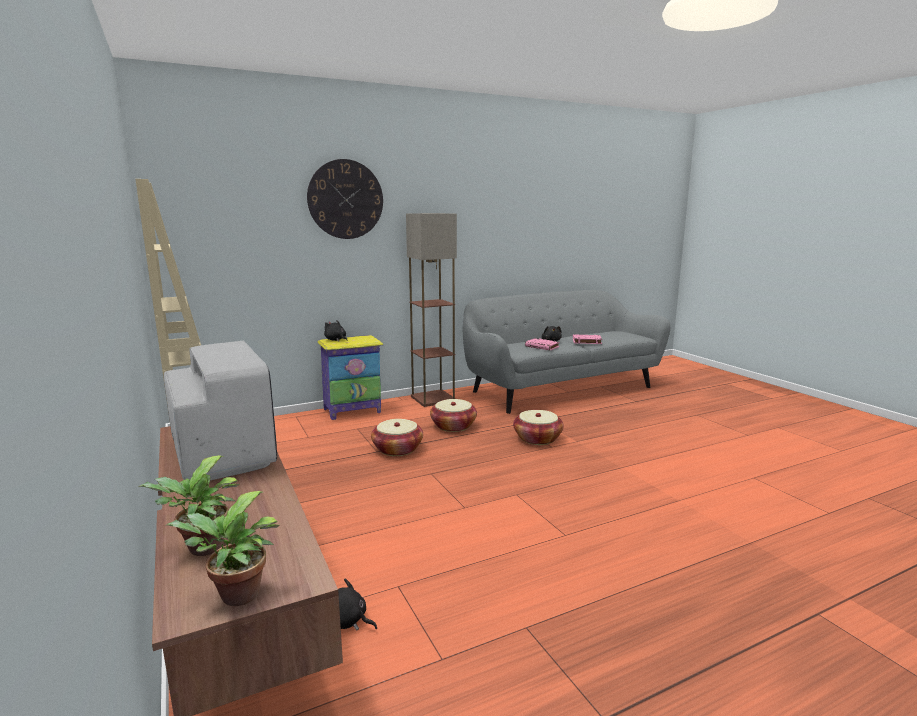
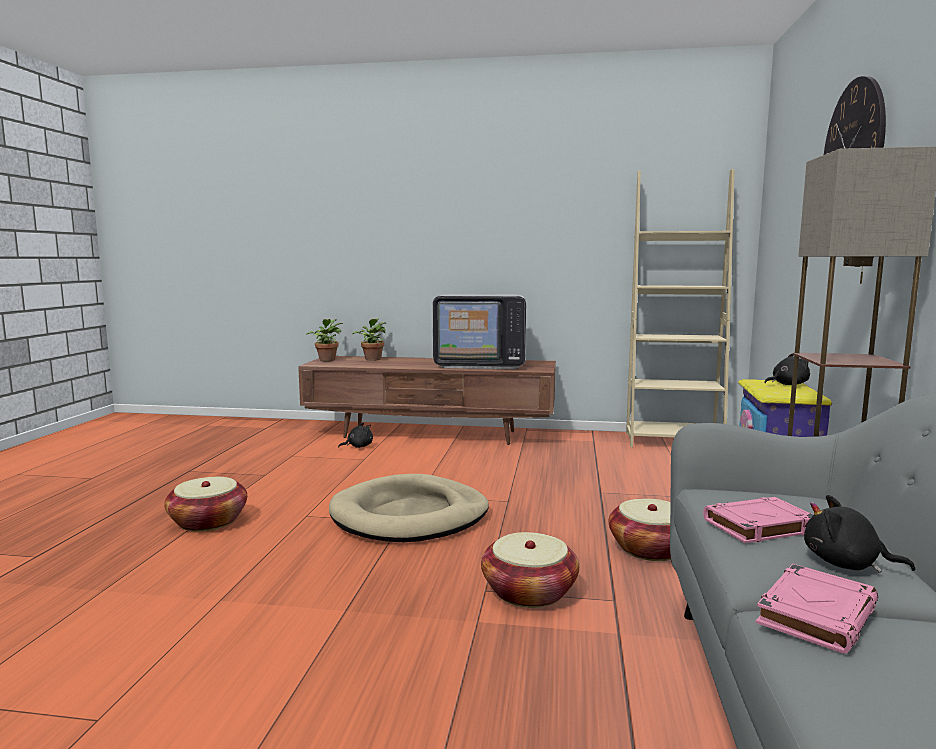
camera: 125 degrees right, 5 degrees down
basket [371,419,423,456] -> basket moved to [164,477,247,532]
none -> beige dog bed [329,474,489,542]

